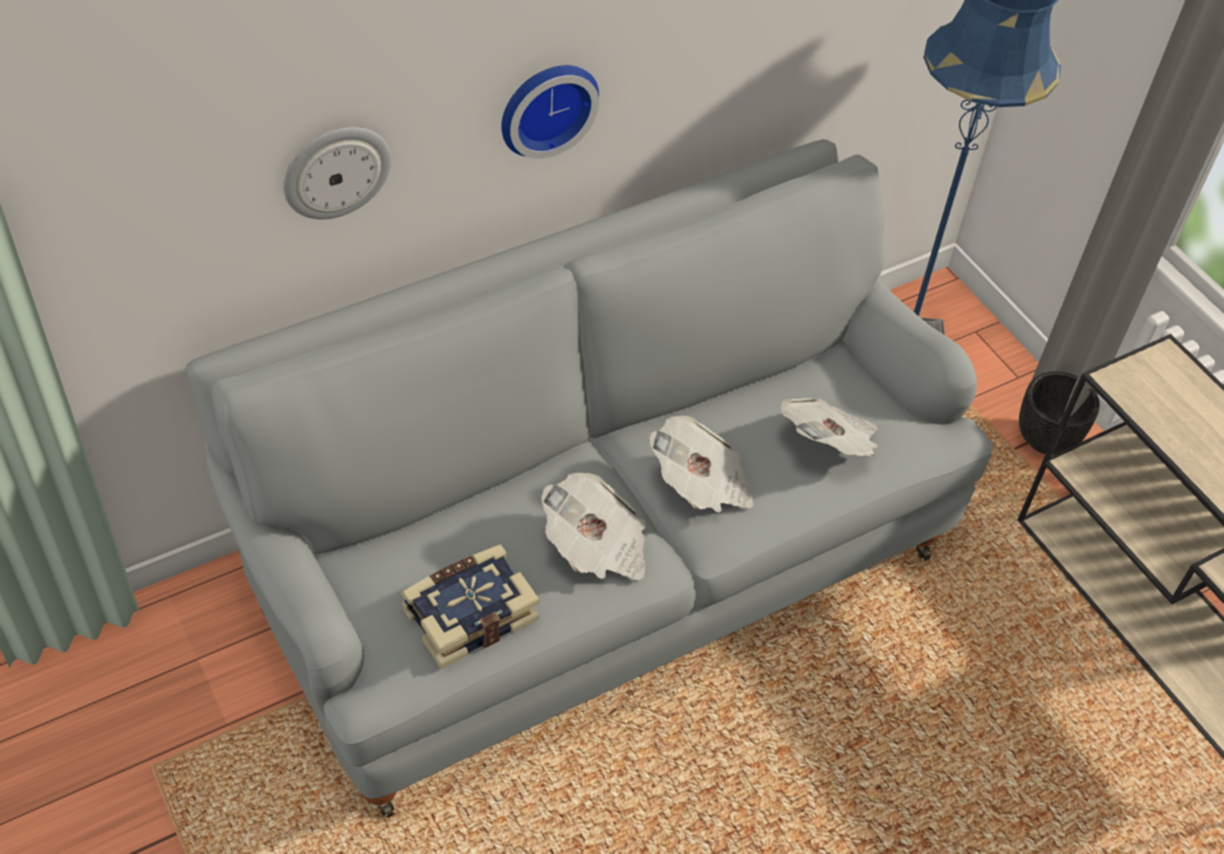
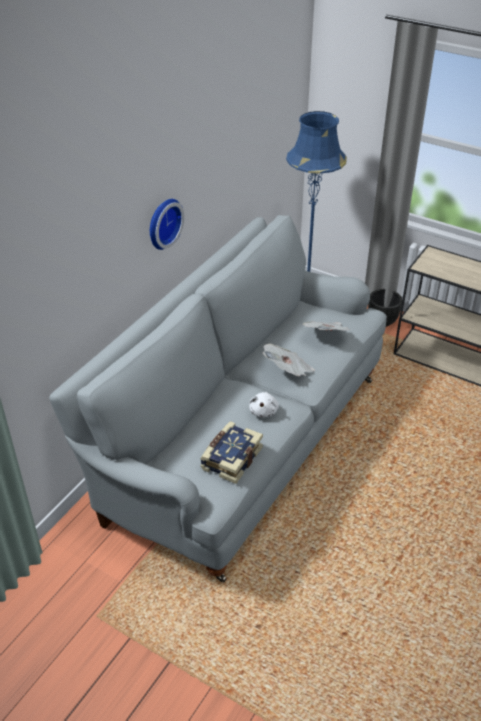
camera: 25 degrees left, 10 degrees down
wall clock [283,127,391,219] -> none
newspaper [541,473,646,580] -> white plush toy [249,392,279,418]

